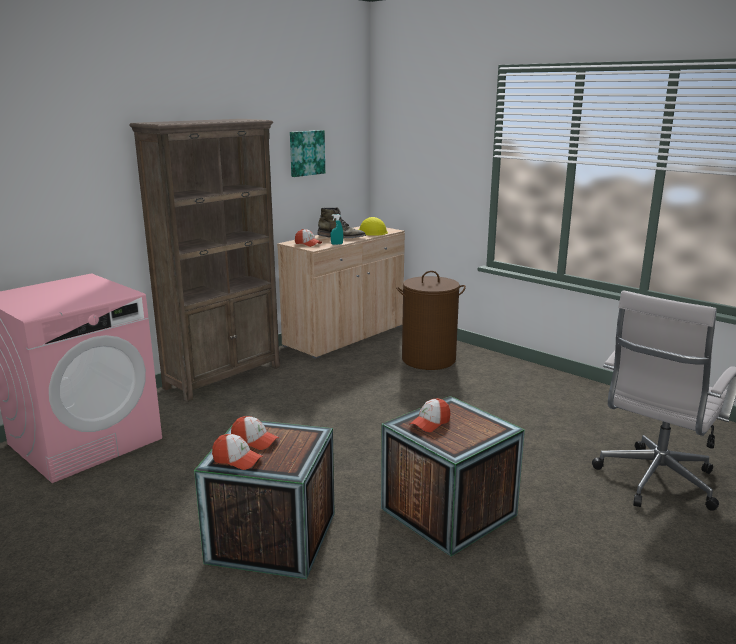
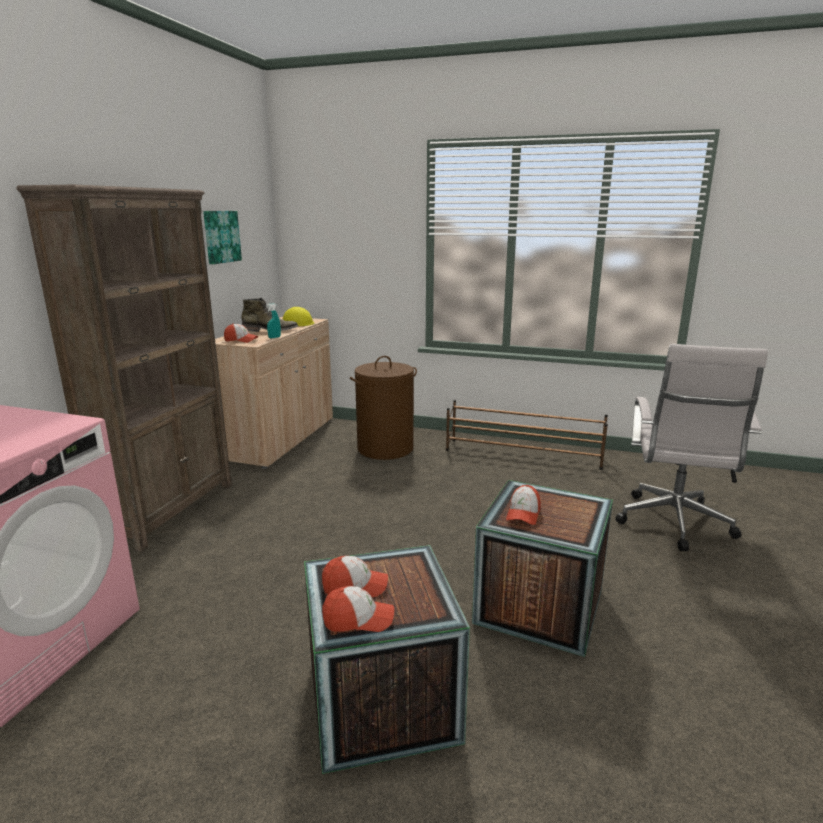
camera: 25 degrees left, 0 degrees up
none -> brown shoe rack [446,400,608,470]

